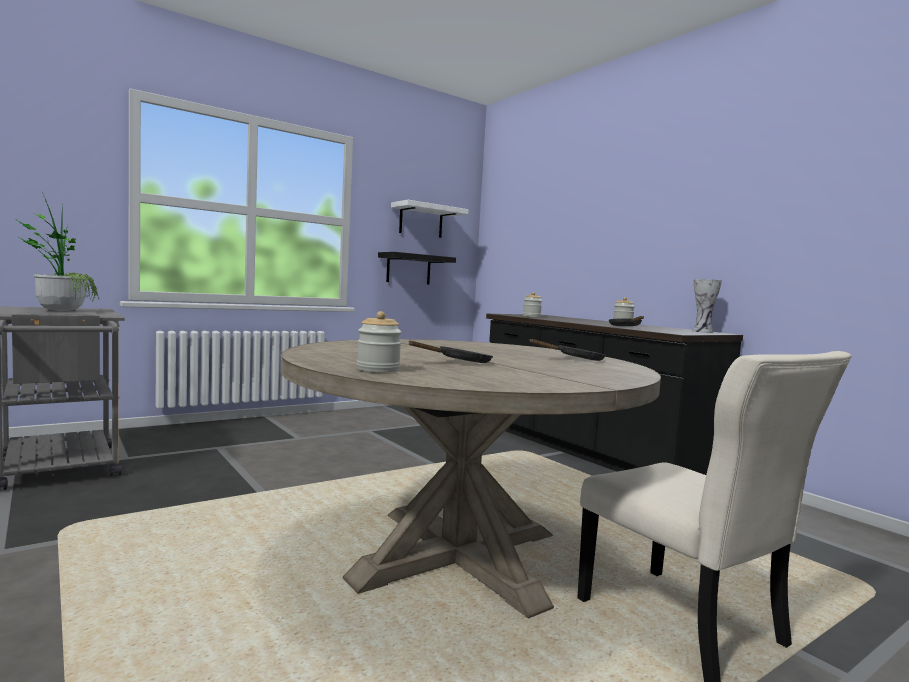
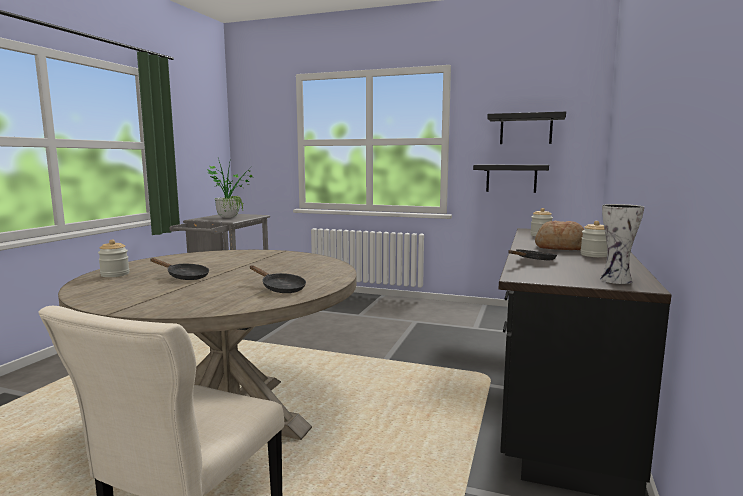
camera: 55 degrees right, 5 degrees up
white shelf [391,200,469,238] -> black shelf [487,112,566,144]
none -> bread [535,220,584,250]

